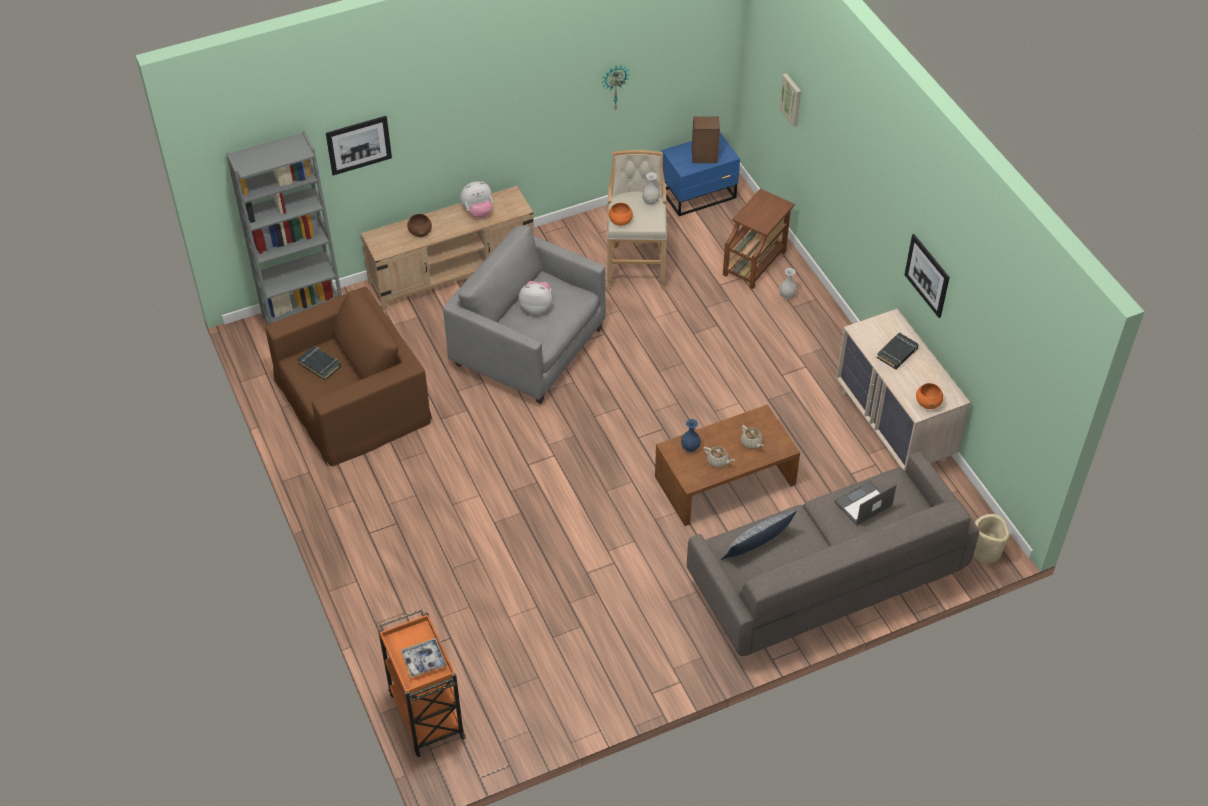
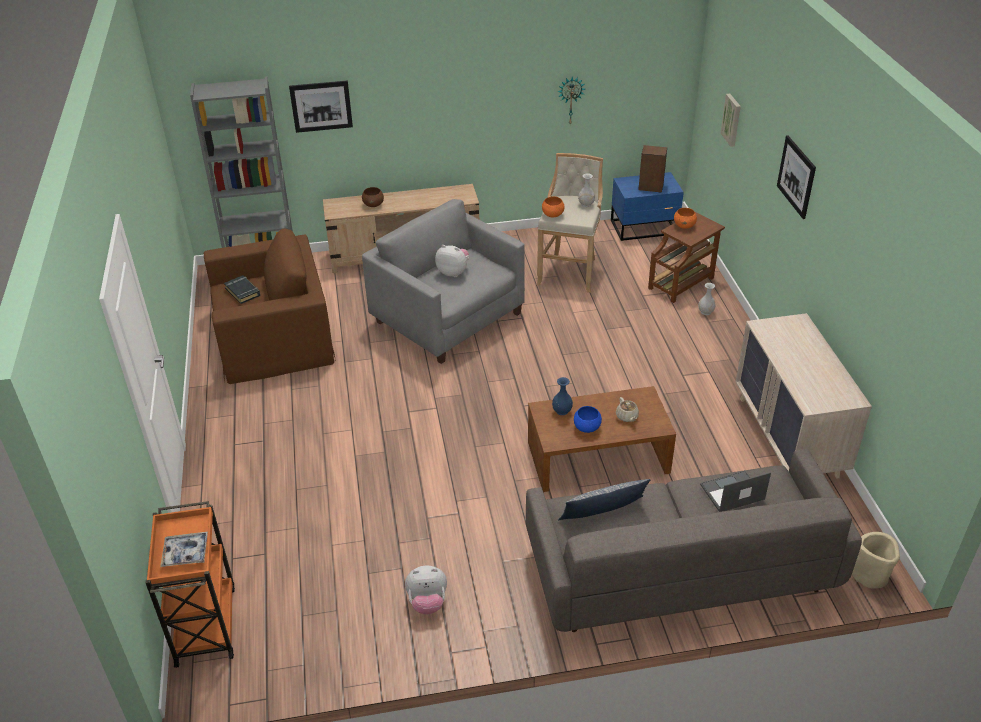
camera: 15 degrees right, 10 degrees down
plush toy [460,181,493,218] -> plush toy moved to [405,565,447,614]
beige teapot [703,446,735,467] -> blue bowl [574,406,602,433]
black book [877,333,919,369] -> none
picture [904,234,950,318] -> picture moved to [777,135,816,219]
orange bowl [916,383,943,409] -> orange bowl moved to [674,208,697,229]

